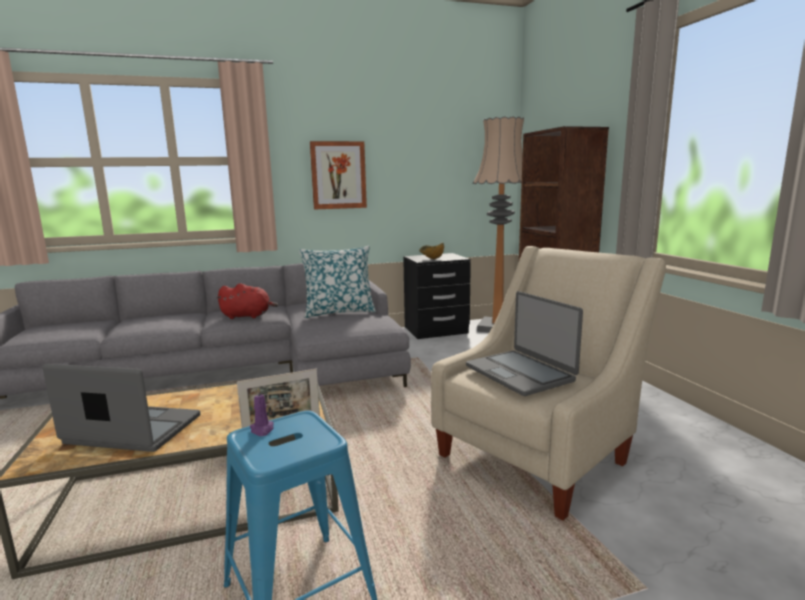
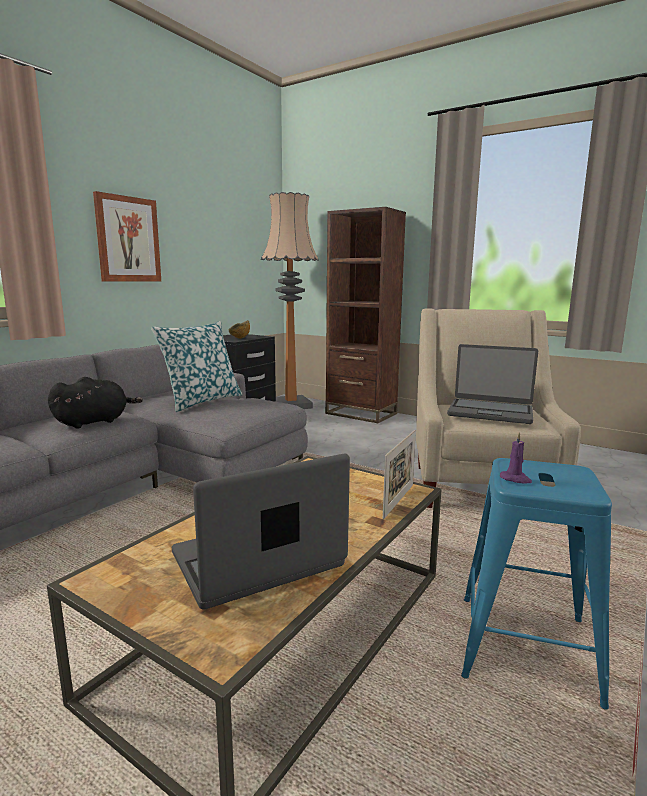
camera: 40 degrees left, 0 degrees up
red plush toy [216,283,278,319] -> black plush toy [48,377,143,429]

